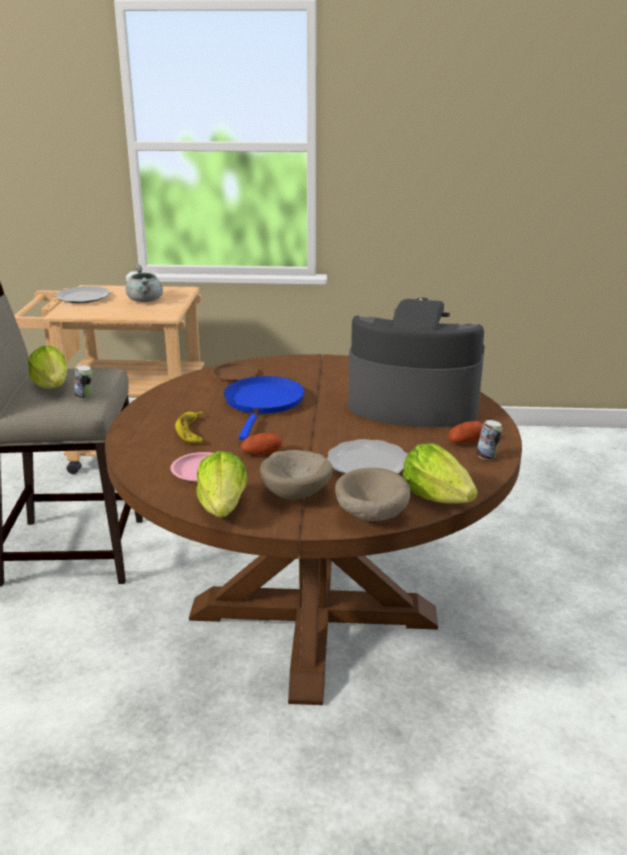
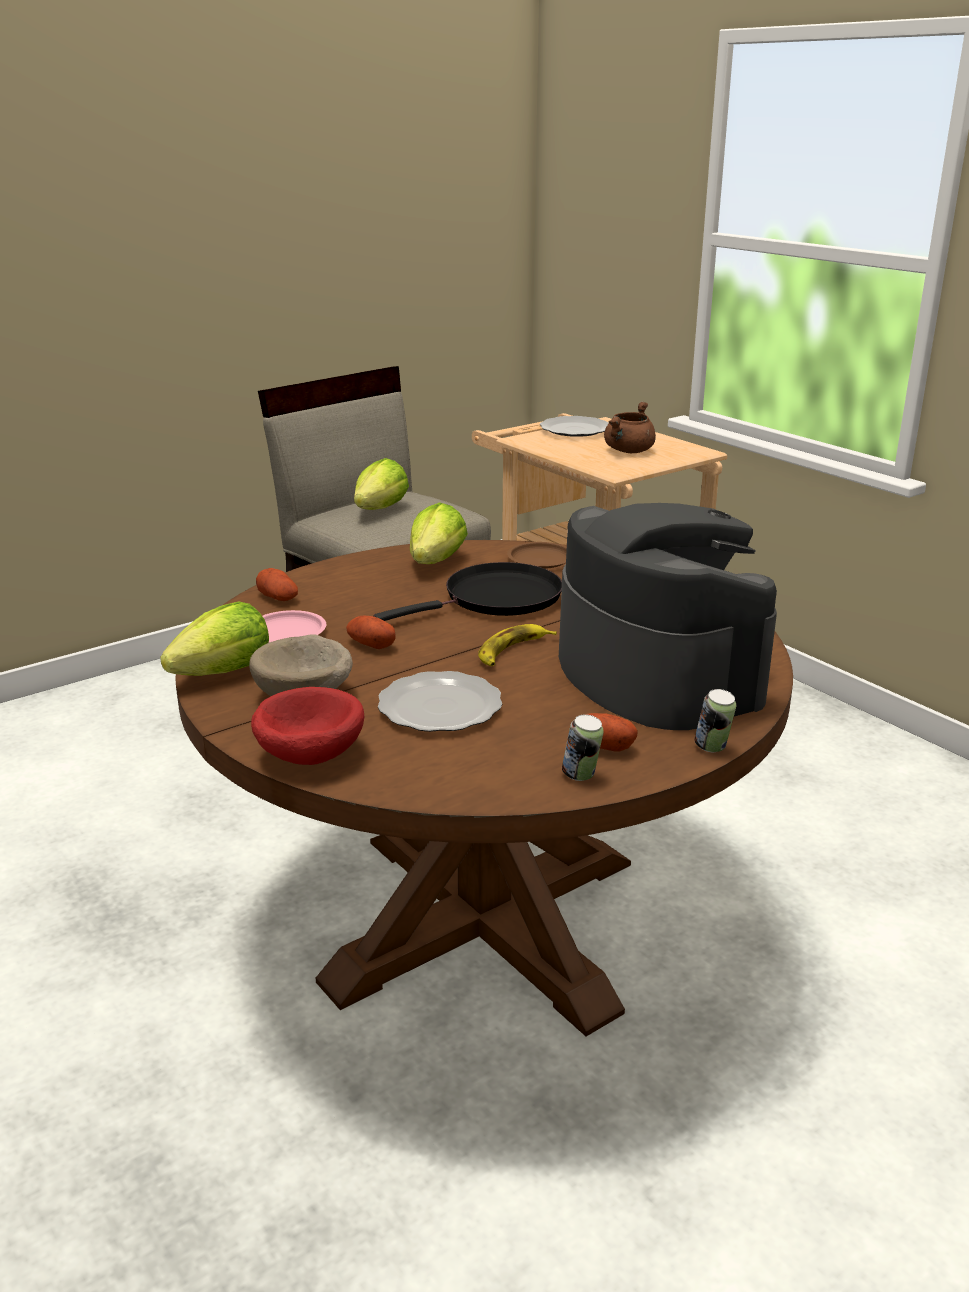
camera: 50 degrees right, 0 degrees up
can [74,365,92,399] -> can moved to [695,689,736,752]
grey cooking pot [125,265,163,302] -> brown cooking pot [604,401,656,453]
banana [175,411,203,443] -> banana moved to [478,624,557,666]
blue frying pan [224,376,305,440] -> black frying pan [373,562,562,621]
beige bowl [335,467,410,521] -> red bowl [251,687,364,765]
lettuce [402,443,478,504] -> lettuce moved to [410,502,468,564]
none -> potato [256,568,298,601]

